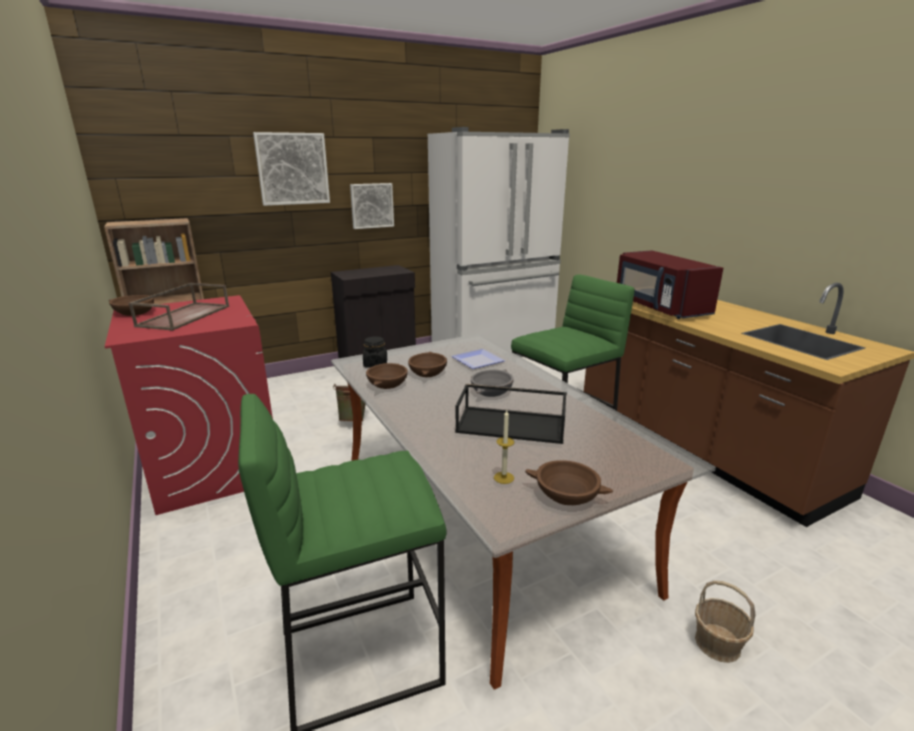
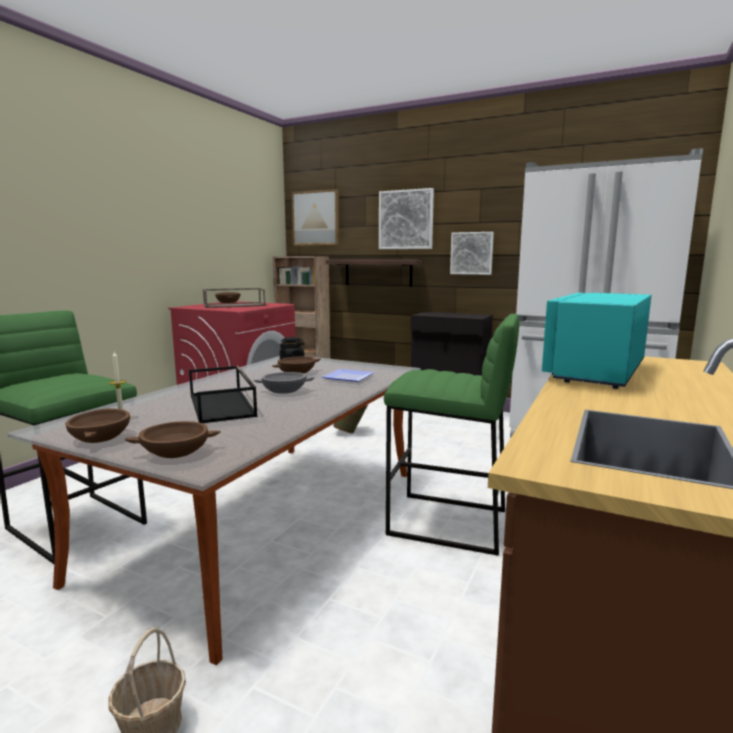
camera: 55 degrees right, 10 degrees down
brown bowl [366,363,408,389] -> brown bowl moved to [125,421,221,458]
red microwave [617,250,723,319] -> turquoise microwave [542,293,652,389]
none -> picture [291,189,339,246]
none -> shelf [325,260,422,287]

